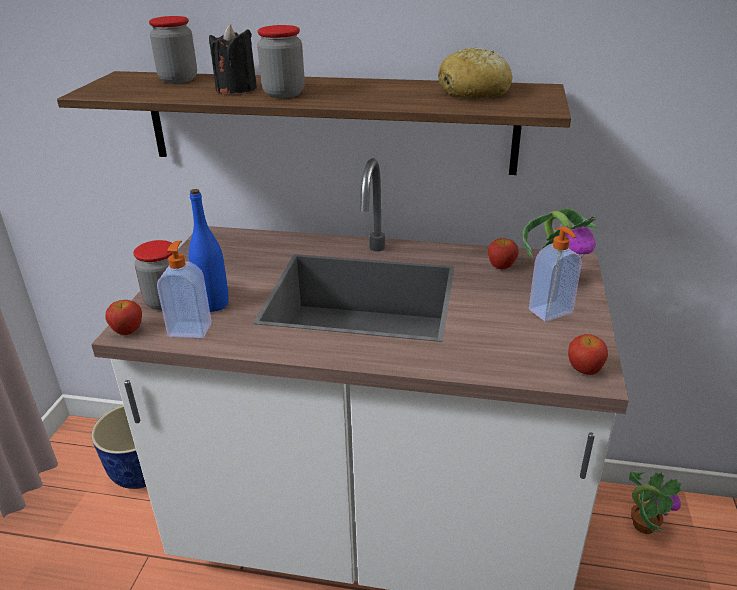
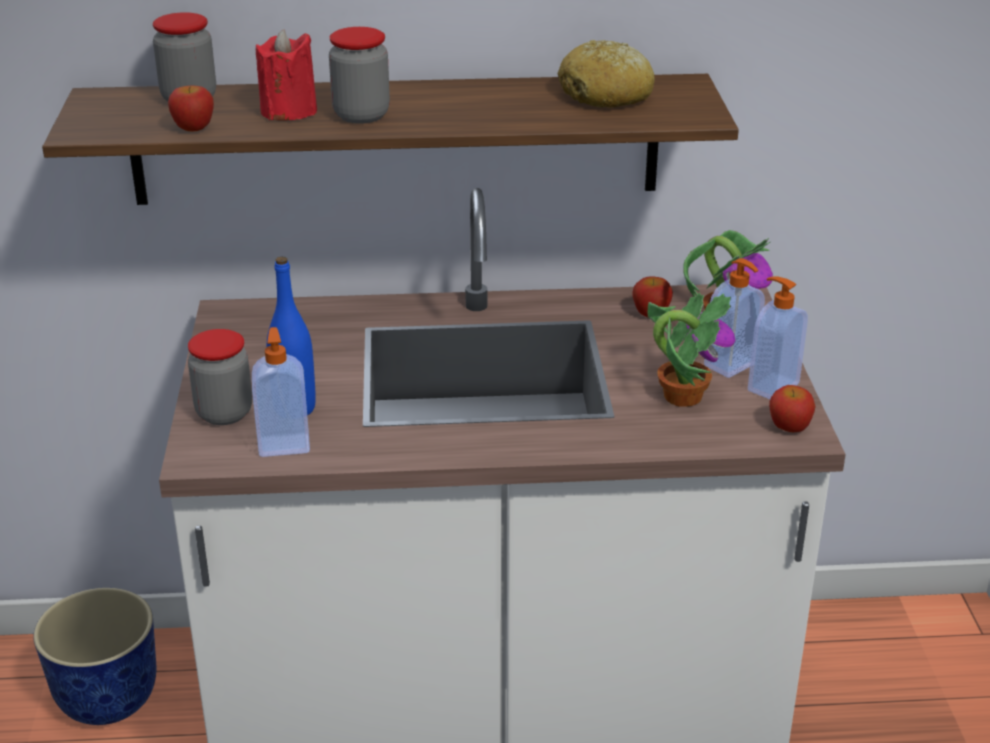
camera: 15 degrees left, 0 degrees up
apple [105,300,142,335] -> apple moved to [168,85,214,131]
black candle [209,24,257,93] -> red candle [255,29,317,121]
potted plant [629,471,682,534] -> potted plant moved to [648,292,735,407]
none -> soap dispenser [748,276,808,399]

